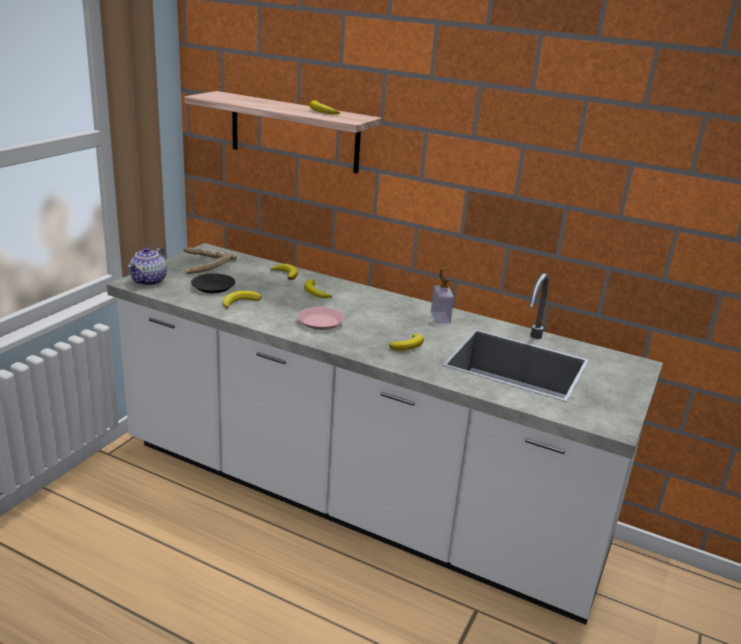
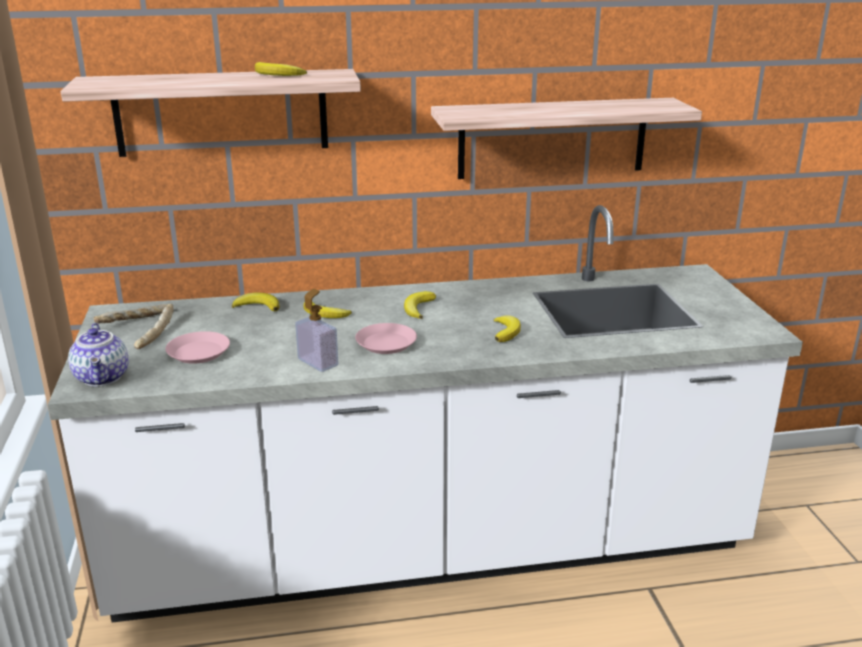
camera: 35 degrees left, 0 degrees up
black plate [191,273,235,293] -> pink plate [165,331,230,364]
banana [222,291,261,309] -> banana moved to [404,291,436,319]
soap dispenser [431,266,454,324] -> soap dispenser moved to [295,289,338,372]
none -> shelf [431,98,702,179]

